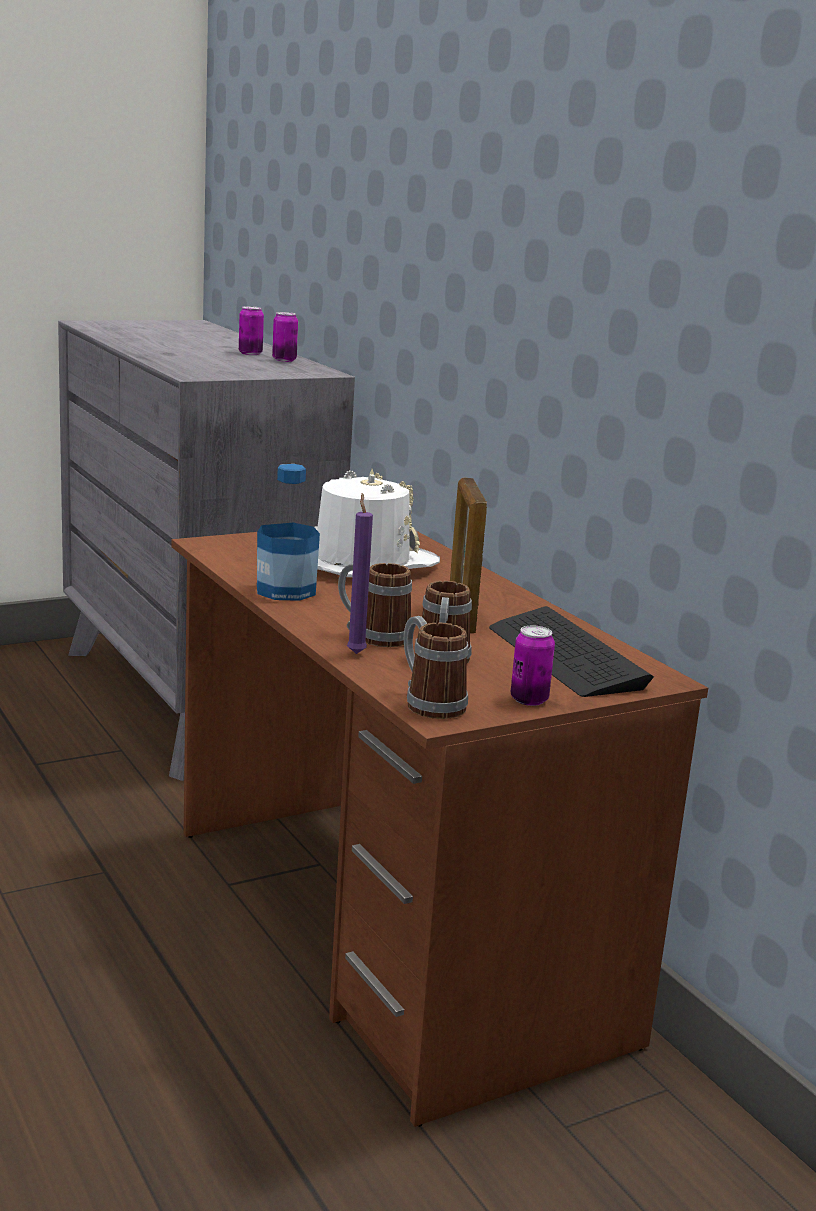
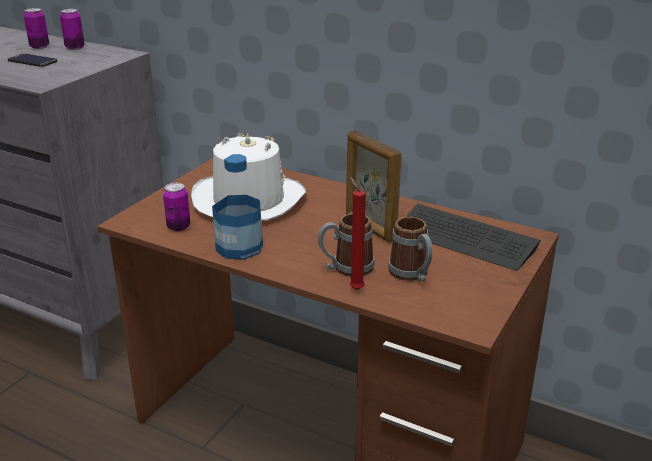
camera: 30 degrees left, 10 degrees up
purple candle [347,493,373,654] -> red candle [350,177,366,290]
mug [404,616,468,719] -> none
can [511,625,555,706] -> can moved to [163,183,190,231]
none -> phone [7,53,57,67]

